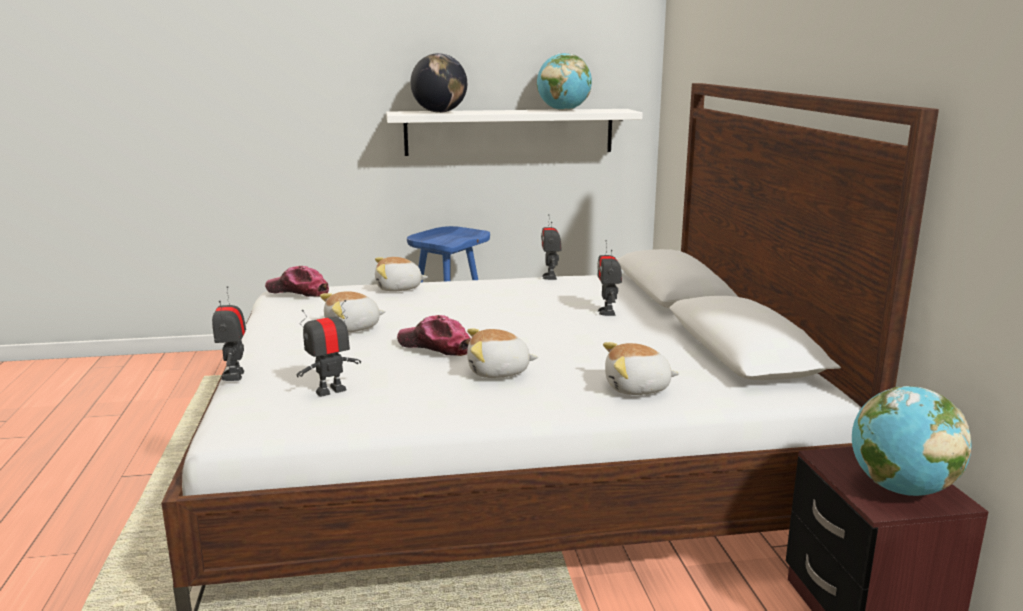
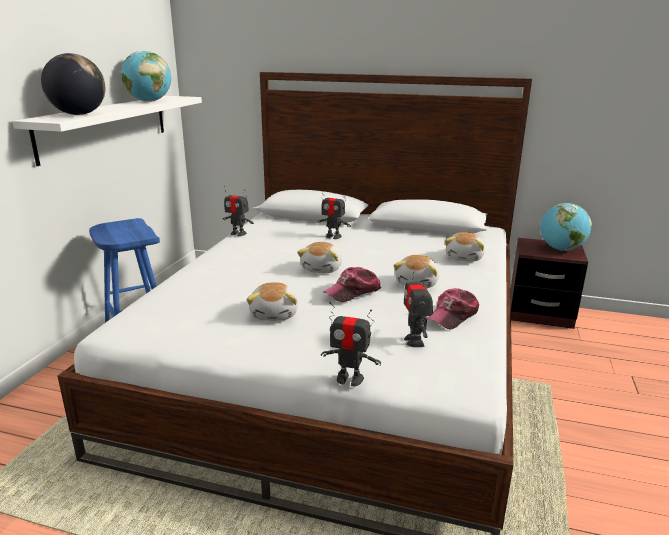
camera: 65 degrees left, 5 degrees up
cap [265,266,329,297] -> cap moved to [427,288,479,330]
plush toy [375,257,428,292] -> plush toy moved to [297,242,342,273]

